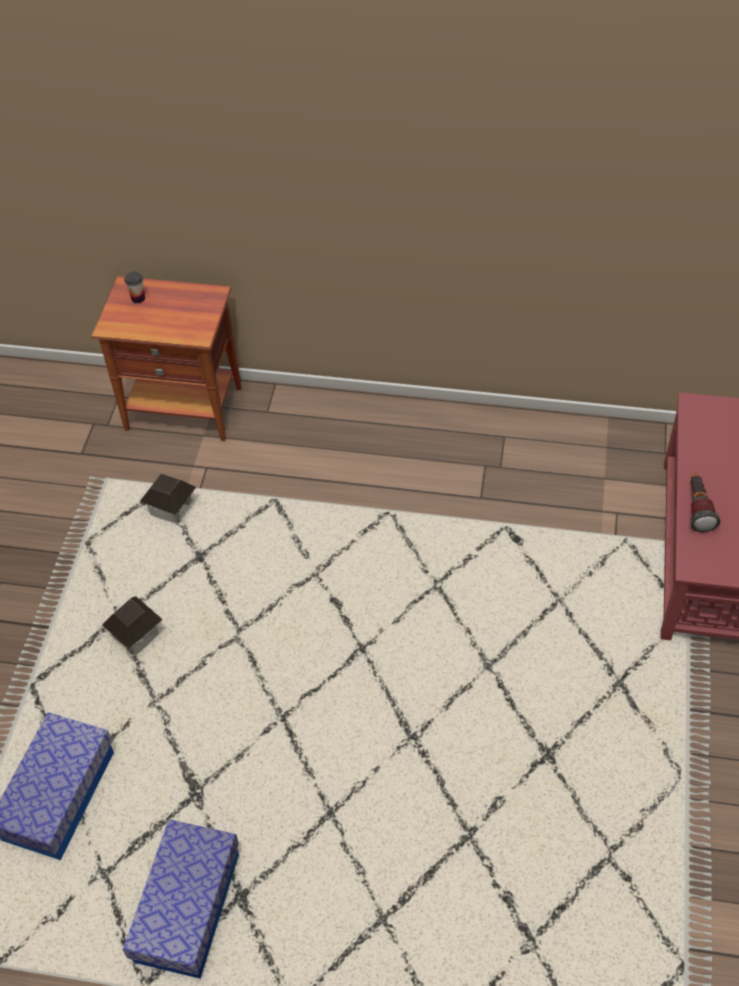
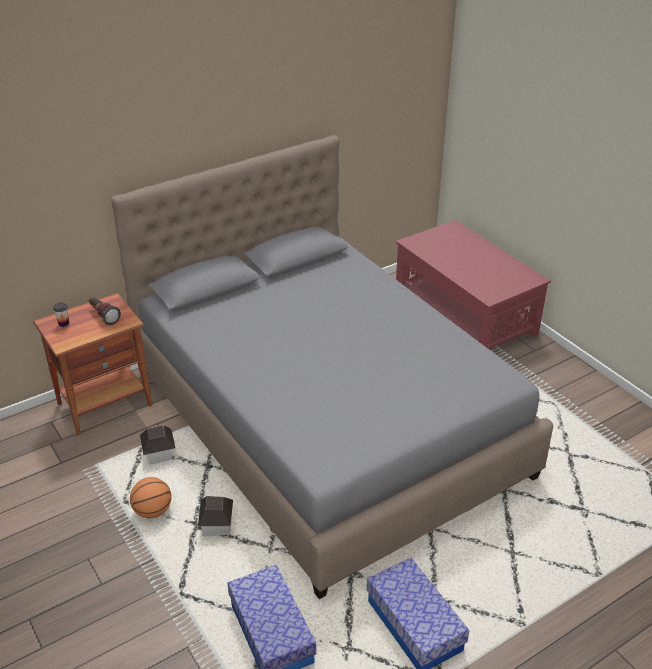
camera: 45 degrees left, 15 degrees down
flashlight [690,474,721,532] -> flashlight moved to [88,297,121,325]
none -> grey bed [111,135,553,599]
none -> basketball [130,477,171,518]

